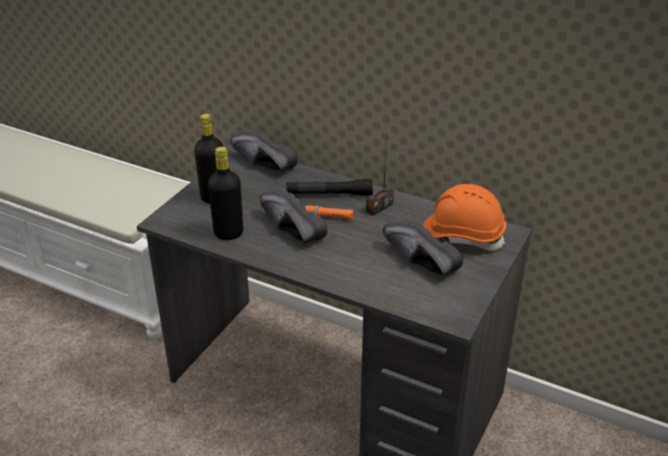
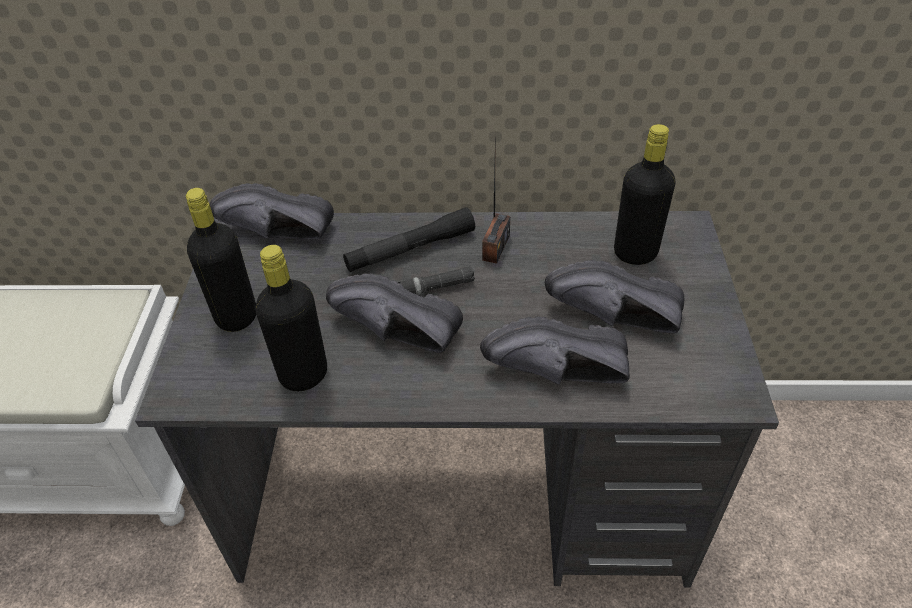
camera: 25 degrees left, 10 degrees up
orange flashlight [305,205,354,220] -> black flashlight [398,266,475,295]
orange hard hat [422,184,506,251] -> black bottle [614,124,676,265]
none -> black shoe [480,316,630,384]

